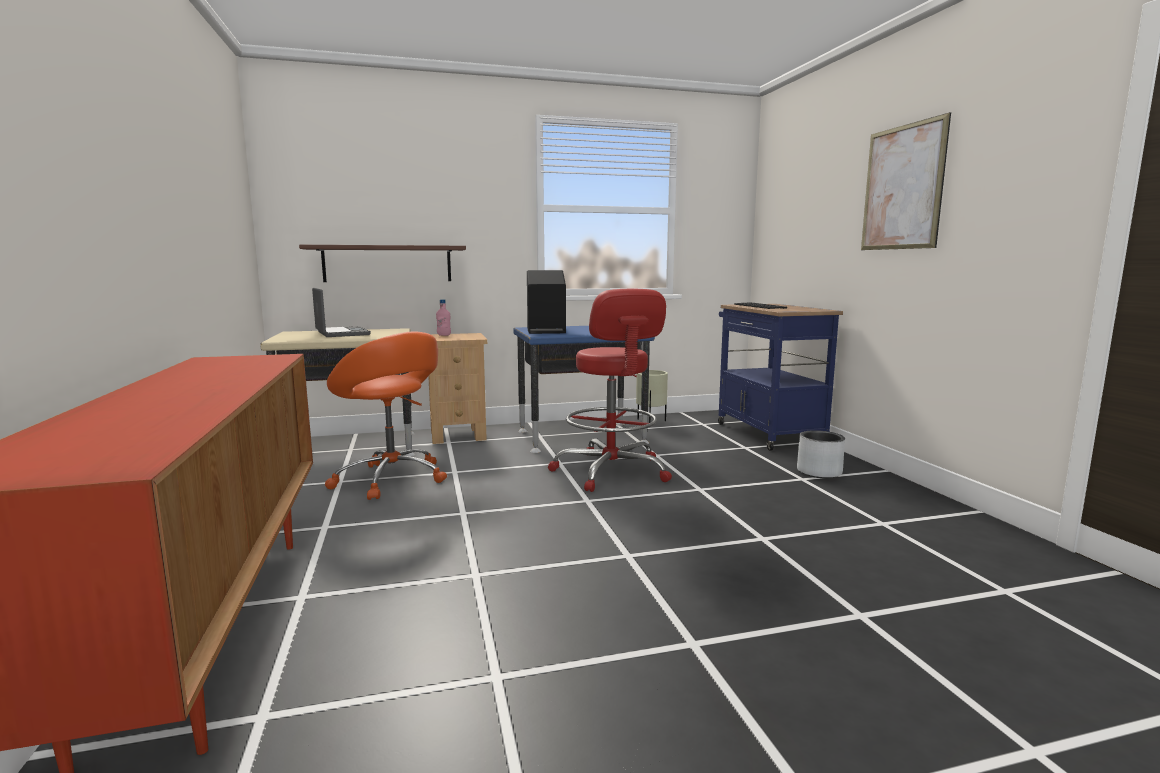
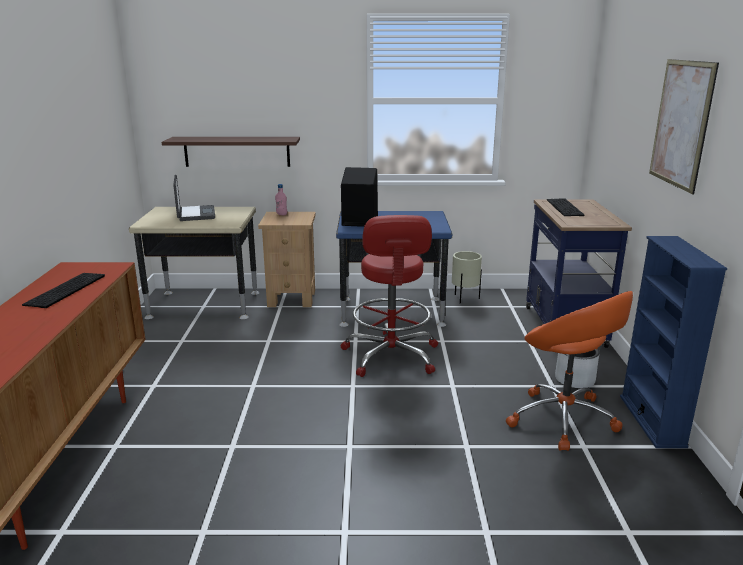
camera: 15 degrees right, 10 degrees up
orange office chair [325,332,447,500] -> orange office chair moved to [506,291,633,451]
none -> keyboard [22,273,105,308]
none -> blue bookcase [620,236,727,448]

